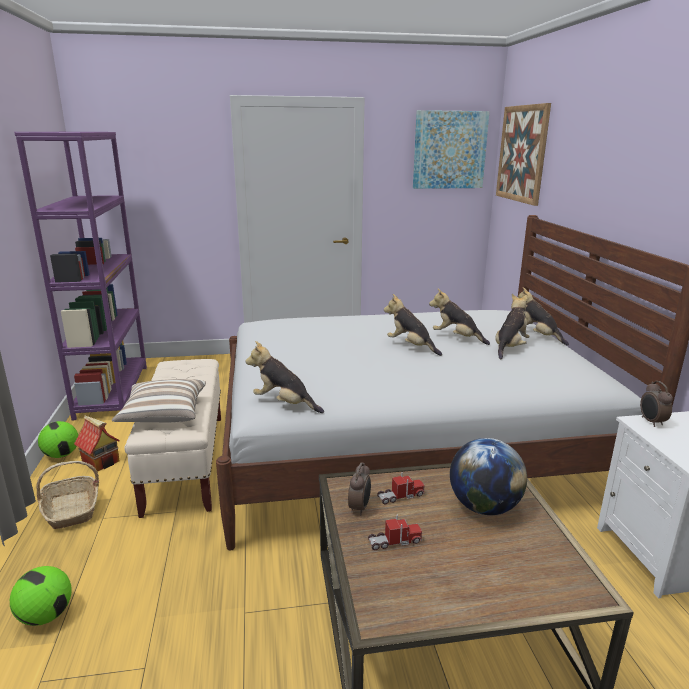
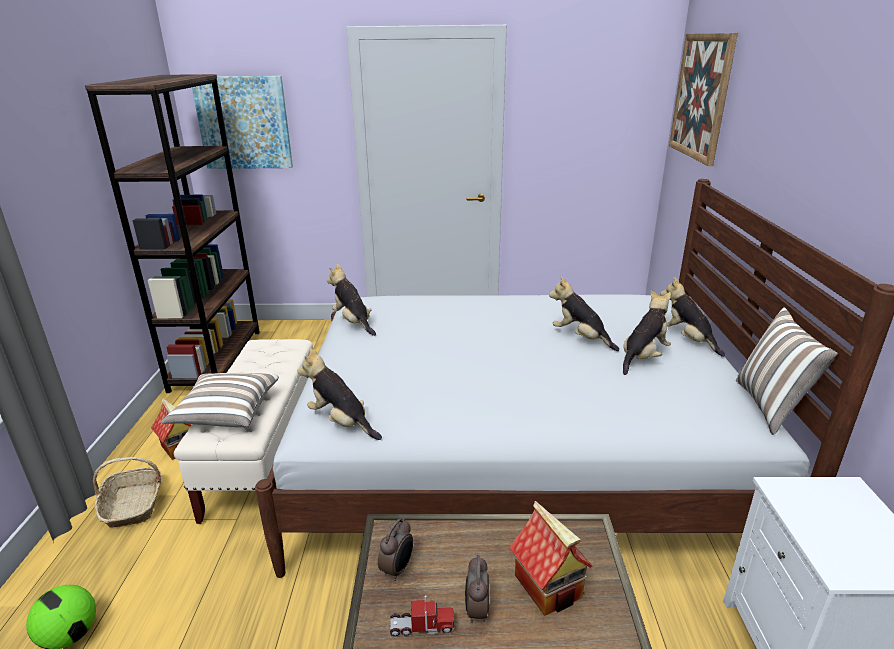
camera: 10 degrees right, 5 degrees up
purple bookcase [14,132,147,420] -> brown bookcase [85,74,260,393]
football [38,421,78,458] -> none
toy truck [377,472,425,504] -> none
plush toy [384,294,442,356] -> plush toy moved to [327,264,376,336]
picture [413,110,490,189] -> picture moved to [192,76,293,169]
globe [450,438,527,515] -> toy house [509,501,593,616]
alarm clock [640,381,673,427] -> alarm clock moved to [465,555,489,623]
none -> pillow [736,307,838,435]

